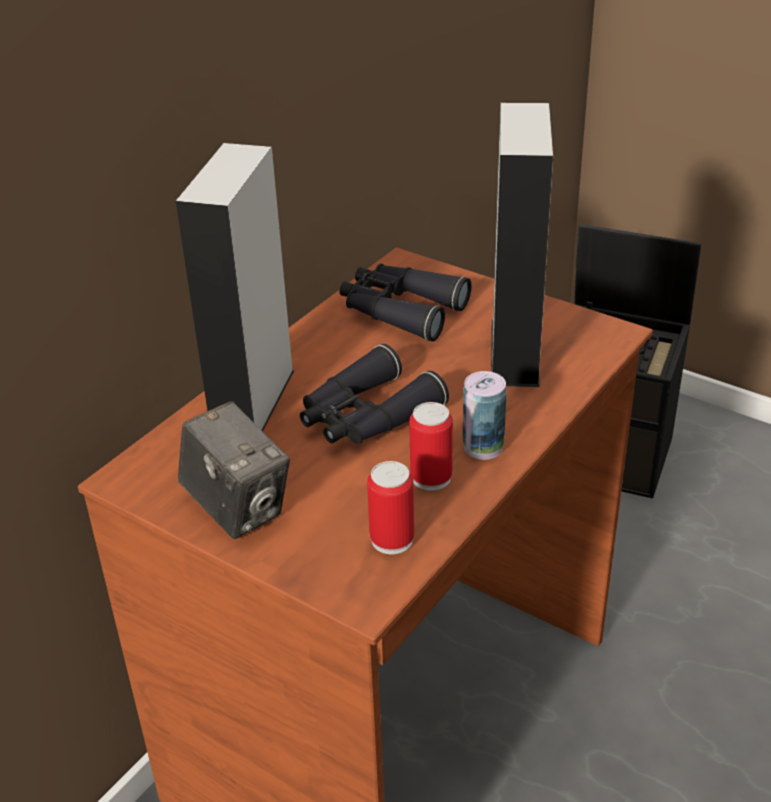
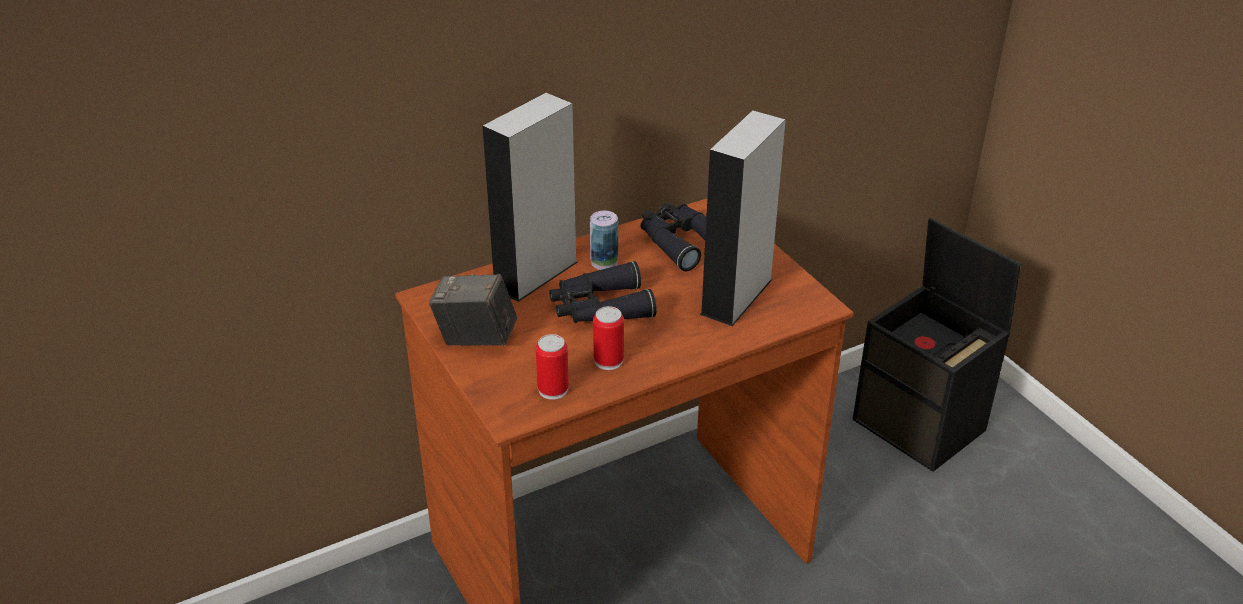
camera: 25 degrees right, 0 degrees up
camera [178,401,290,539] -> camera turned 120 degrees clockwise [429,274,517,346]
can [463,371,507,460] -> can moved to [590,211,618,270]

